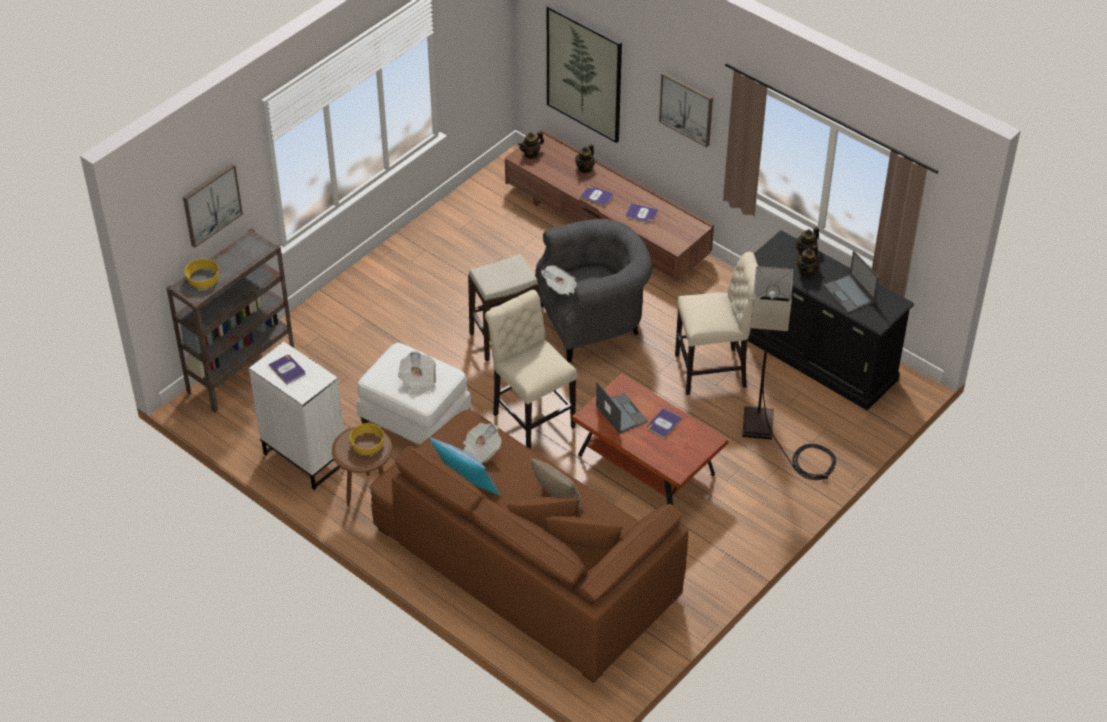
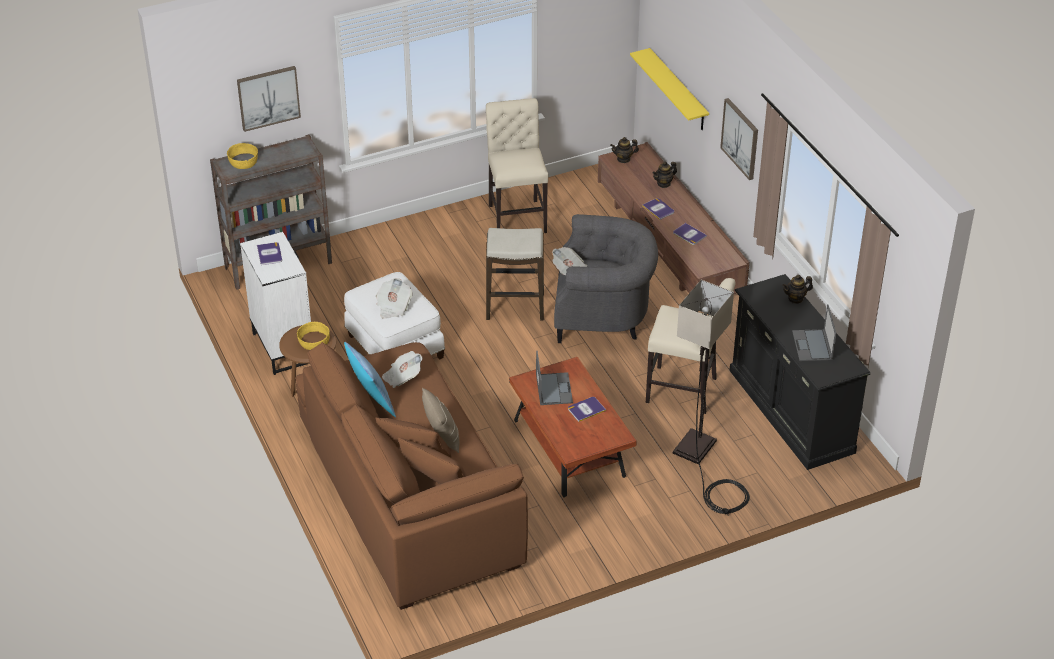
camera: 25 degrees right, 5 degrees down
beige stool [485,290,577,449] -> beige stool moved to [486,98,548,233]
picture [547,5,622,143] -> yellow shelf [630,48,709,130]
teapot [797,245,818,277] -> none

